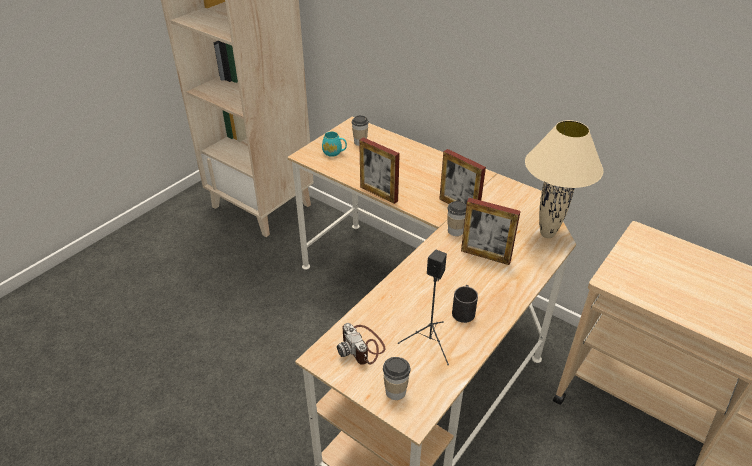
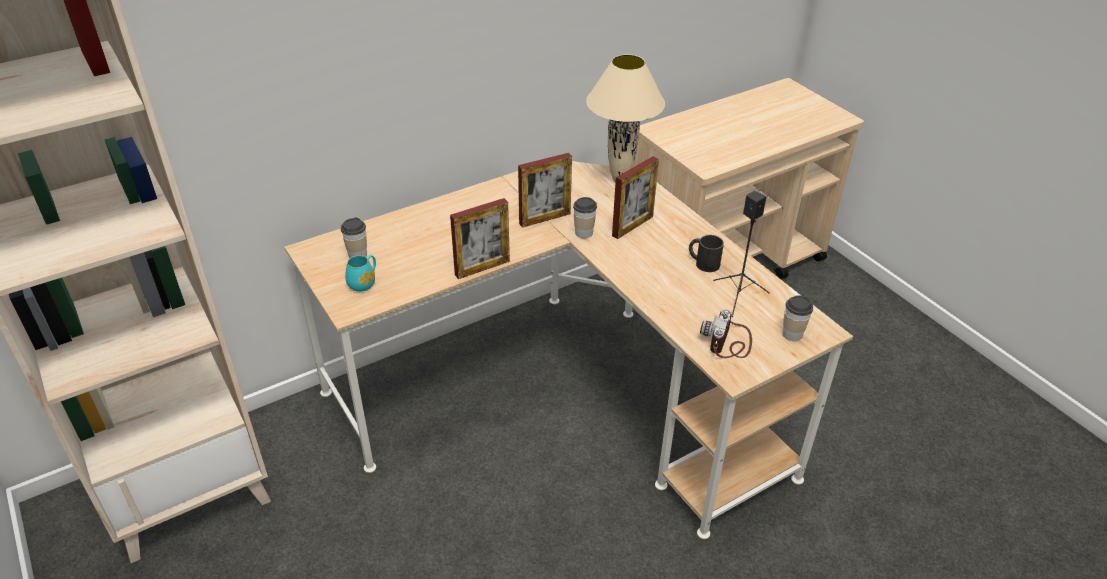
camera: 70 degrees left, 0 degrees up
camera [337,323,386,365] -> camera turned 120 degrees clockwise [700,309,752,358]

